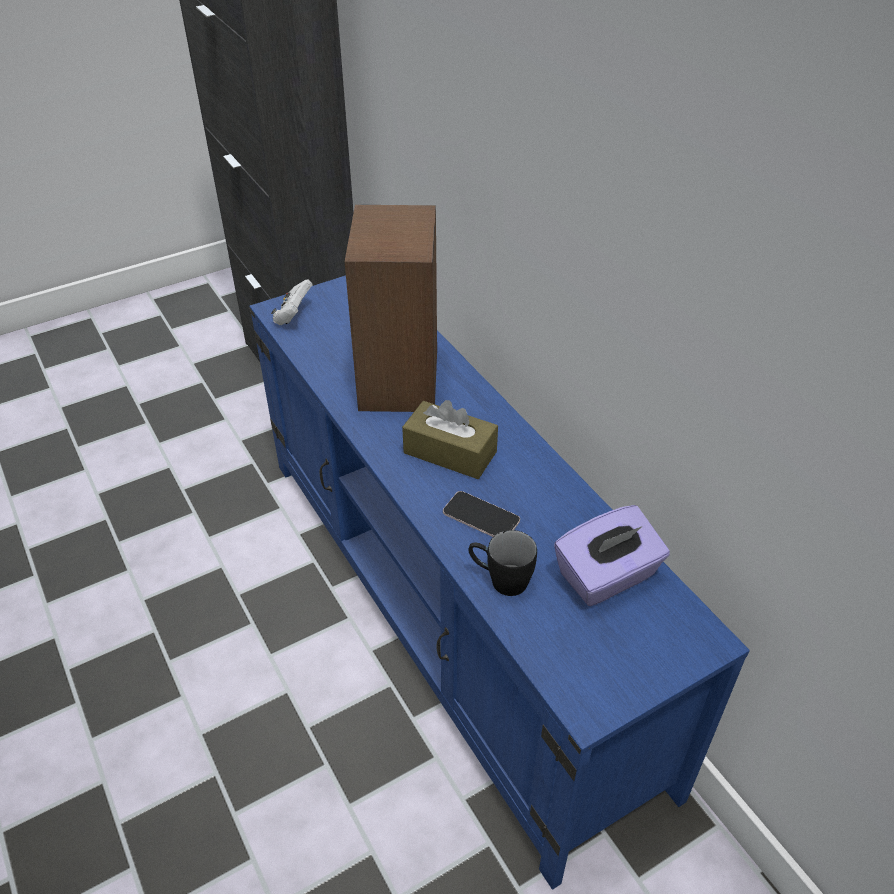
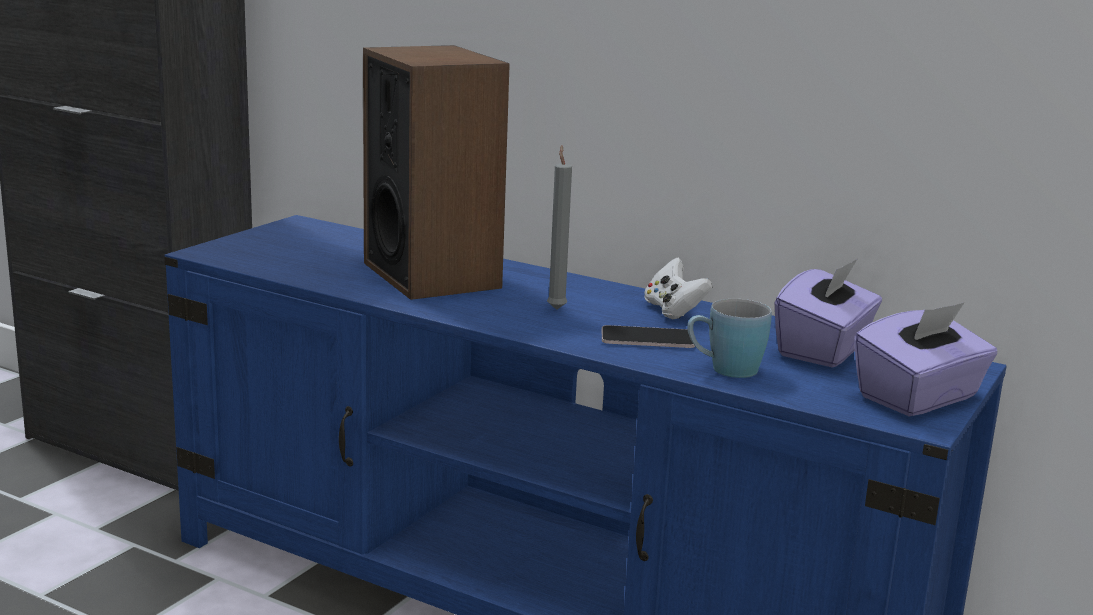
camera: 30 degrees left, 25 degrees down
white game controller [271,279,312,325] -> white game controller moved to [644,258,713,319]
brown tissue box [402,400,498,479] -> grey candle [547,145,572,310]
black mug [468,530,537,596] -> blue mug [688,299,772,378]
none -> purple tissue box [854,302,998,416]

